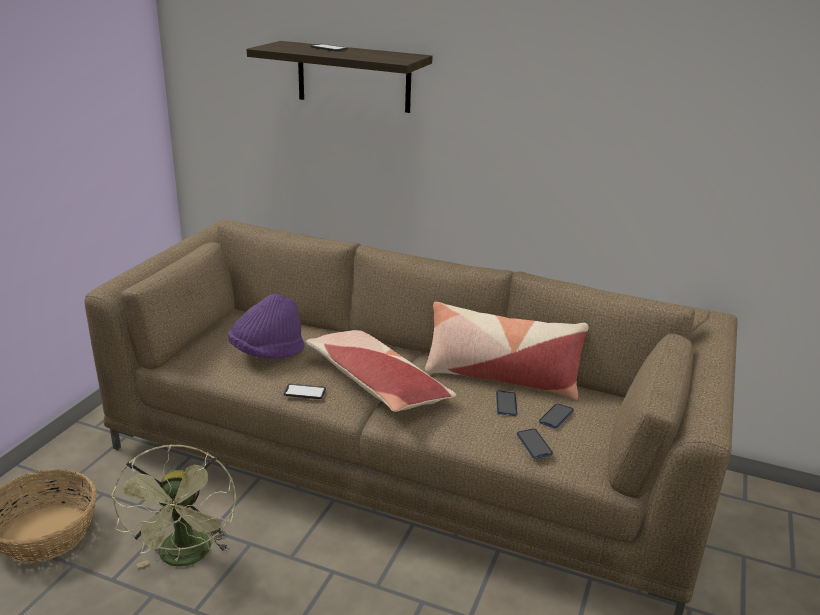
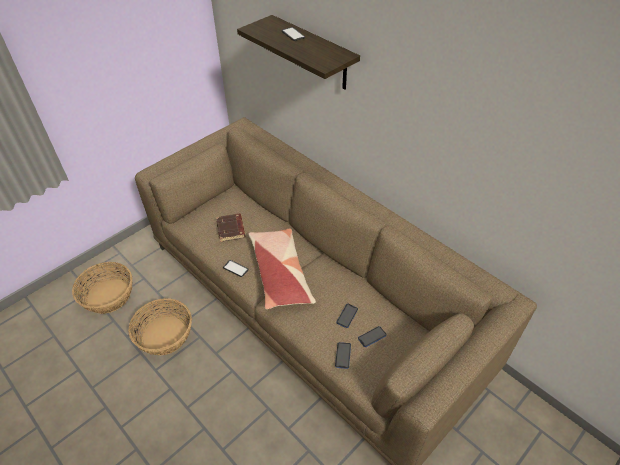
camera: 25 degrees right, 20 degrees up
green fan [111,444,236,568] -> basket [128,298,192,355]
purple hat [228,294,305,359] -> brown book [216,214,246,242]
pillow [425,302,589,400] -> none

